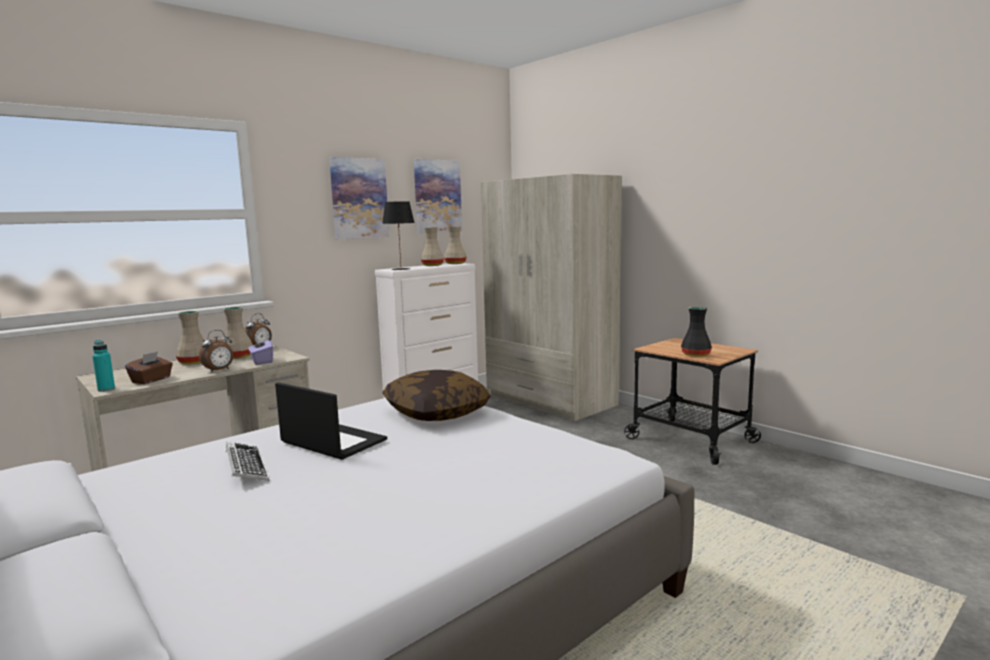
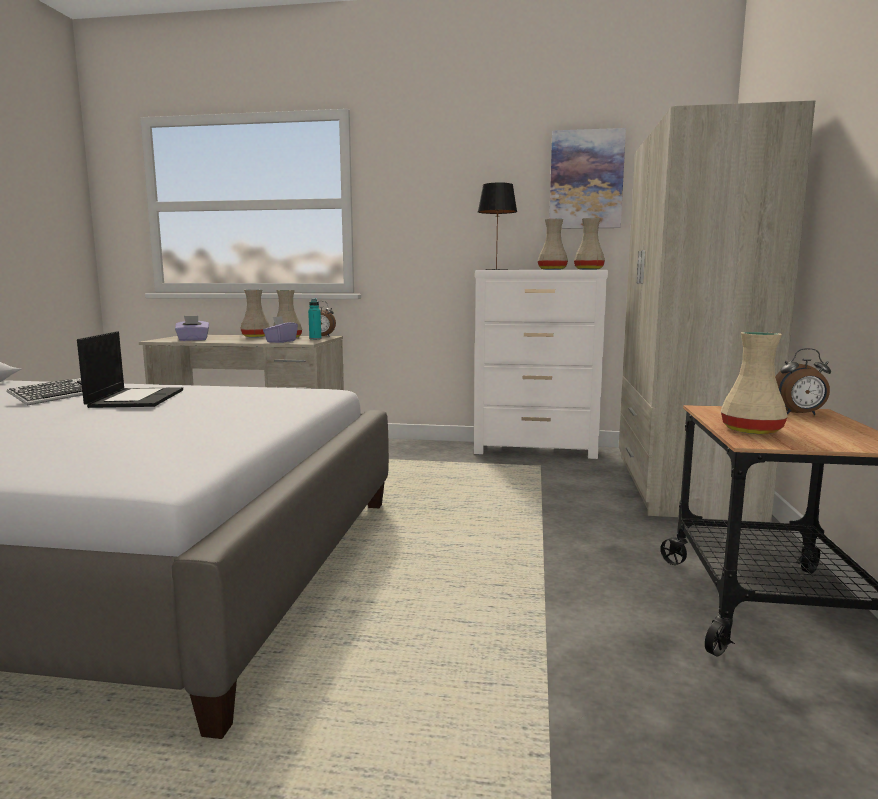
camera: 50 degrees right, 0 degrees up
turquoise bottle [92,340,115,392] -> turquoise bottle moved to [308,298,322,340]
brown tissue box [125,352,173,384] -> purple tissue box [175,316,209,341]
alarm clock [199,330,234,372] -> alarm clock moved to [775,348,831,415]
picture [329,157,389,239] -> none
pillow [383,370,491,421] -> none
black vase [681,307,712,357] -> beige vase [721,332,788,434]

